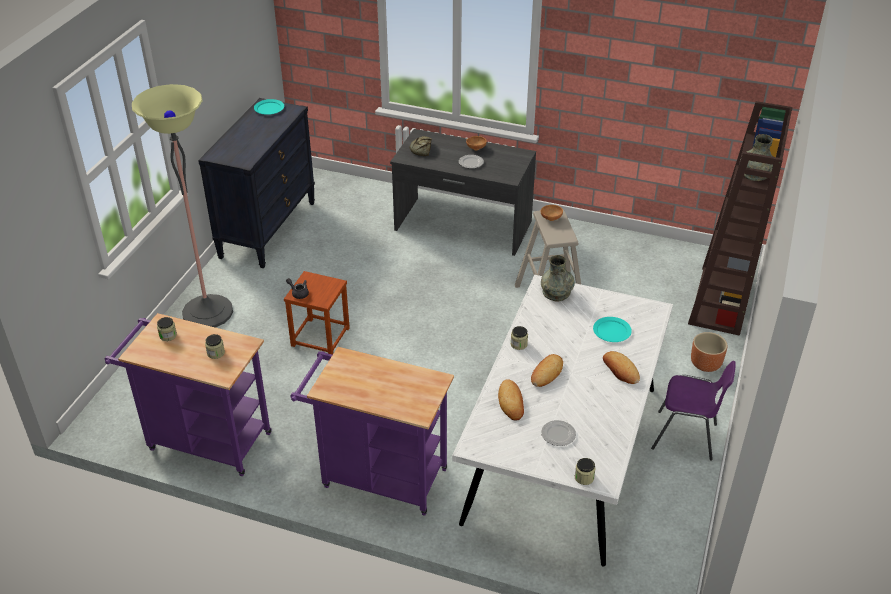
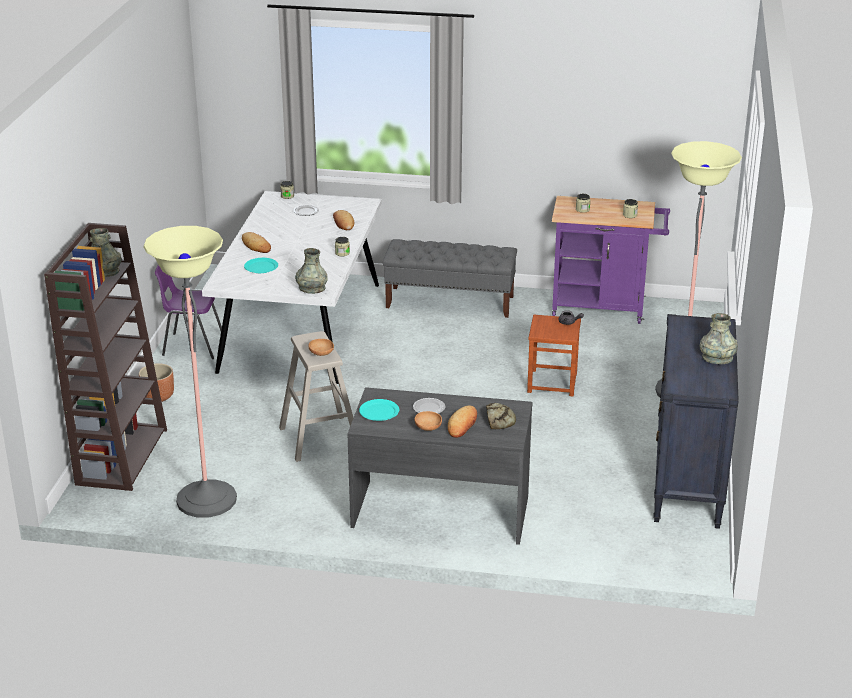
camera: 170 degrees right, 10 degrees down
turquoise plate [254,99,284,115] -> turquoise plate moved to [359,399,399,421]
purple cart [290,347,454,516] -> grey bench [383,239,517,318]
bread [531,354,563,387] -> bread moved to [448,405,477,438]
none -> floor lamp [143,226,237,518]
none -> grey vase [700,313,738,364]

